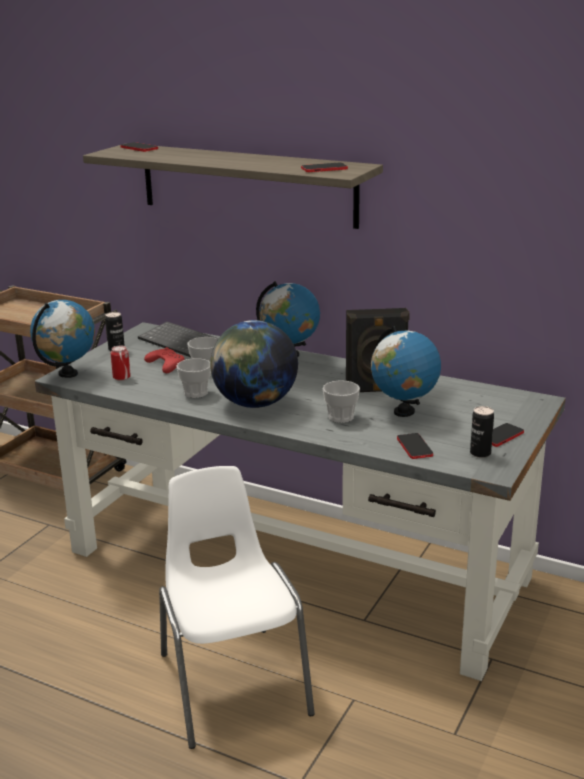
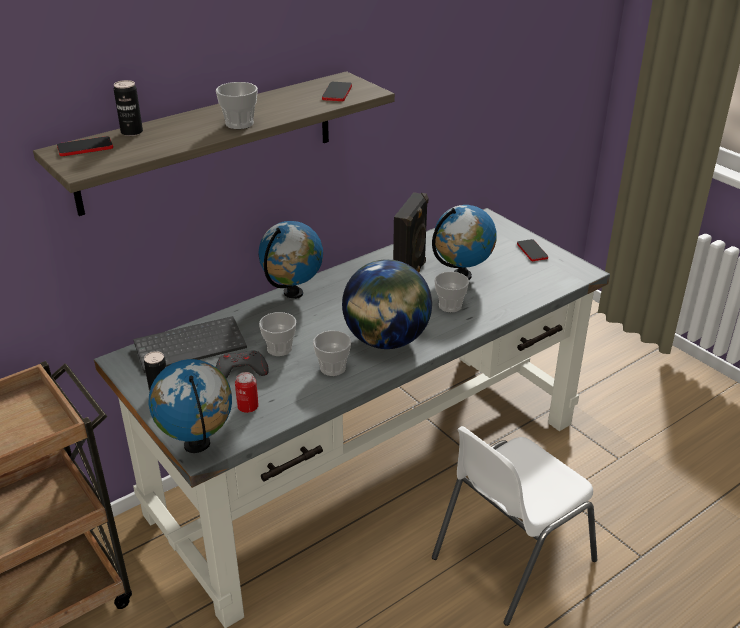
camera: 65 degrees left, 10 degrees up
red game controller [144,347,184,373] -> grey game controller [216,350,269,379]
white chair [159,466,315,749] -> white chair turned 45 degrees counterclockwise [432,426,597,626]
phone [397,433,433,459] -> none
can [470,406,494,458] -> can moved to [114,80,143,136]
none -> cup [216,82,258,129]

